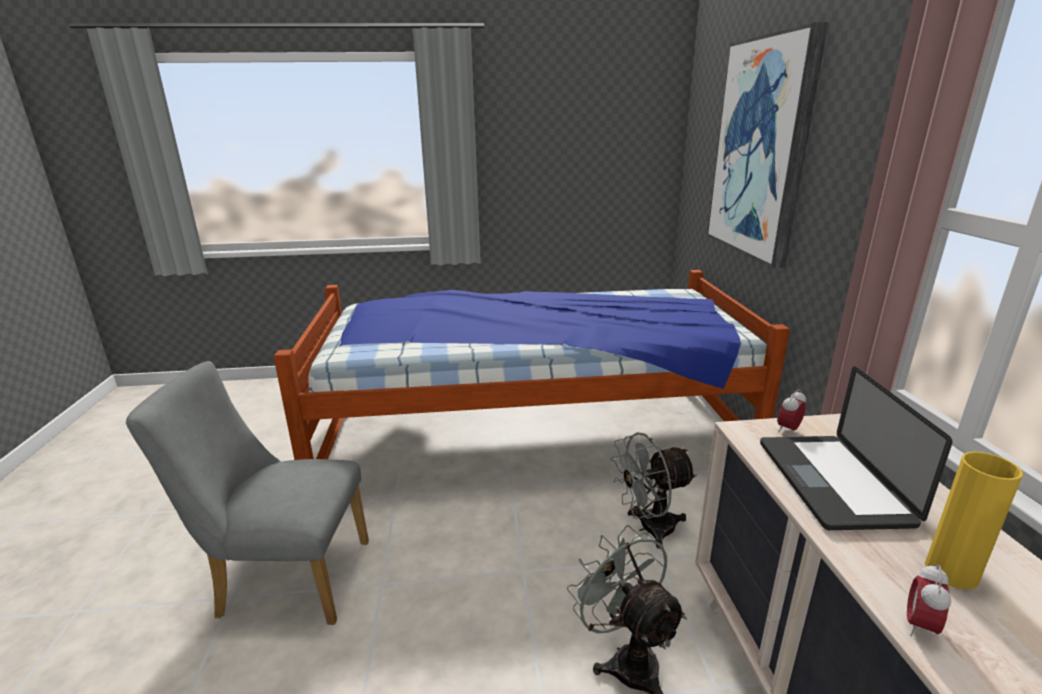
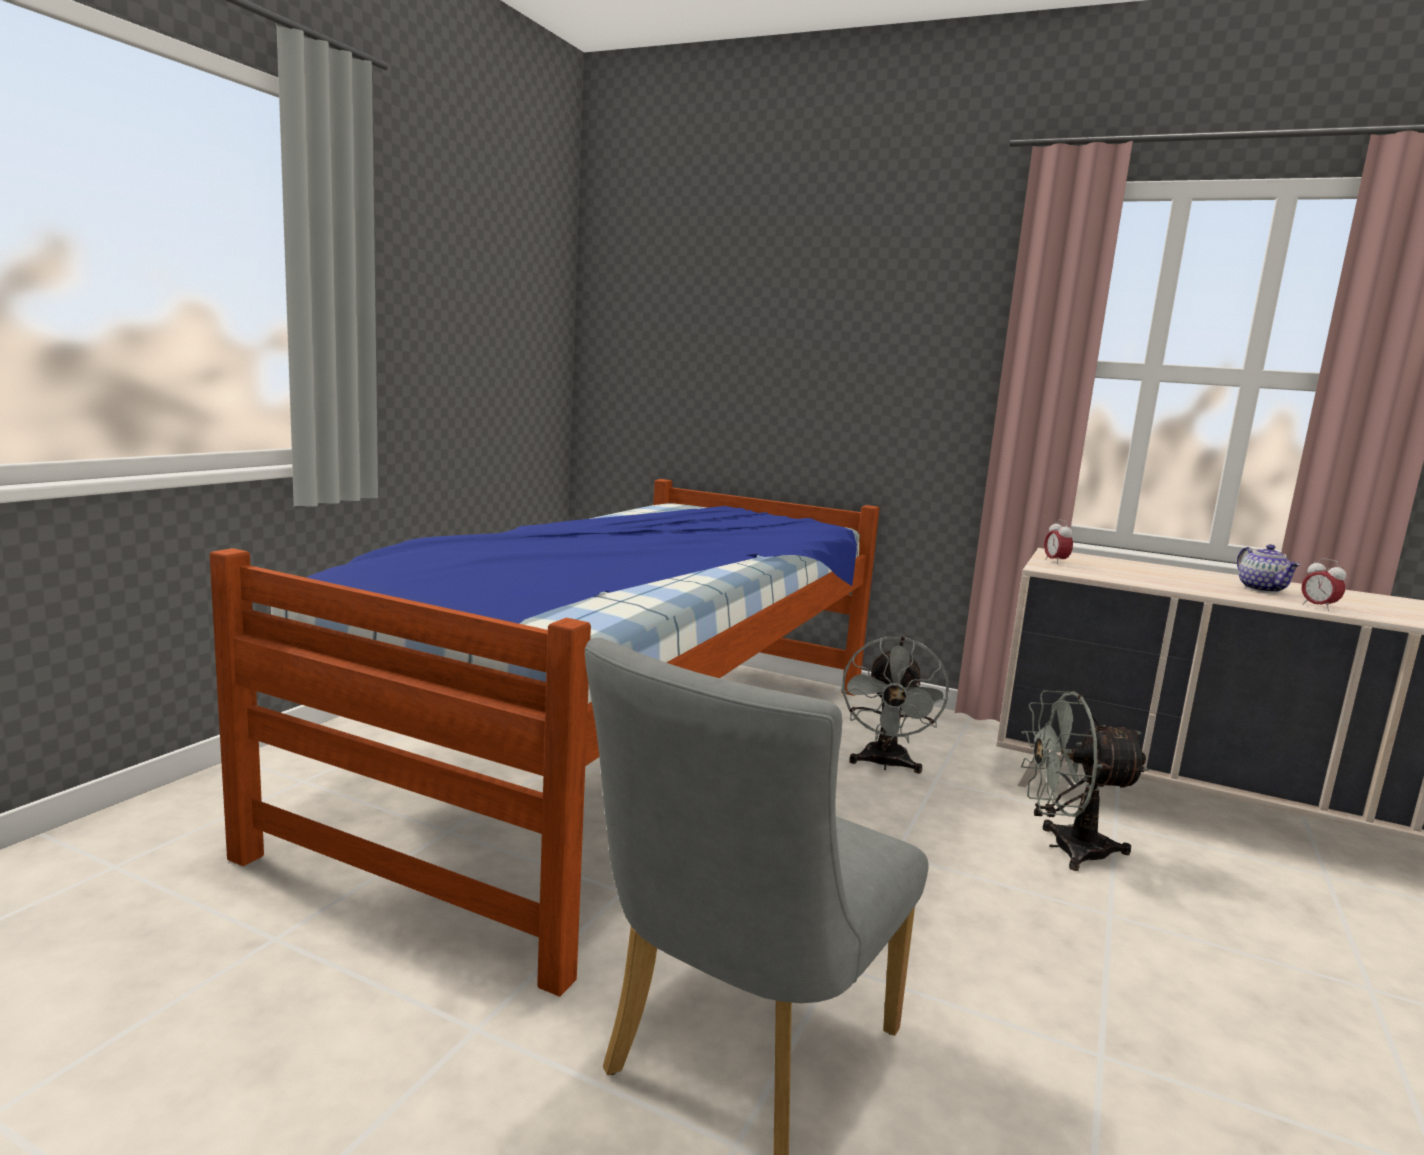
camera: 60 degrees left, 10 degrees down
picture [707,22,828,268] -> none
laptop [760,366,952,530] -> none
yellow vase [925,452,1023,590] -> teapot [1237,544,1301,593]

